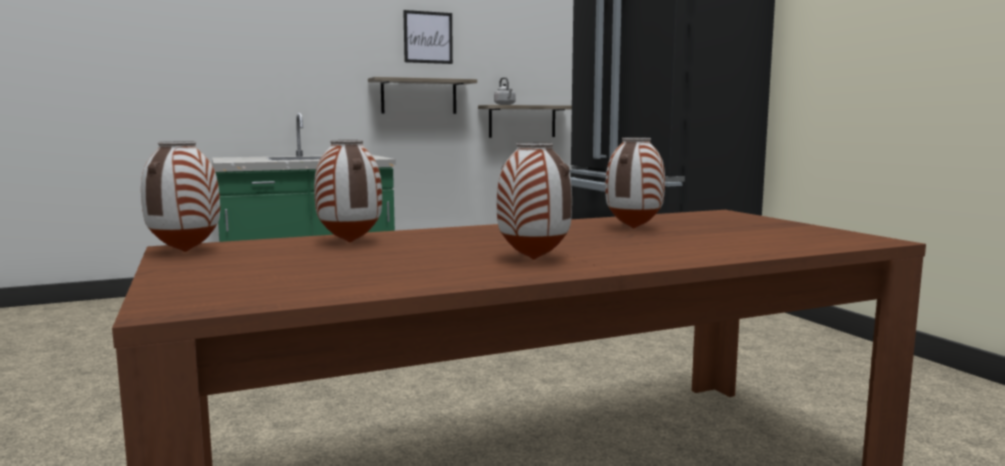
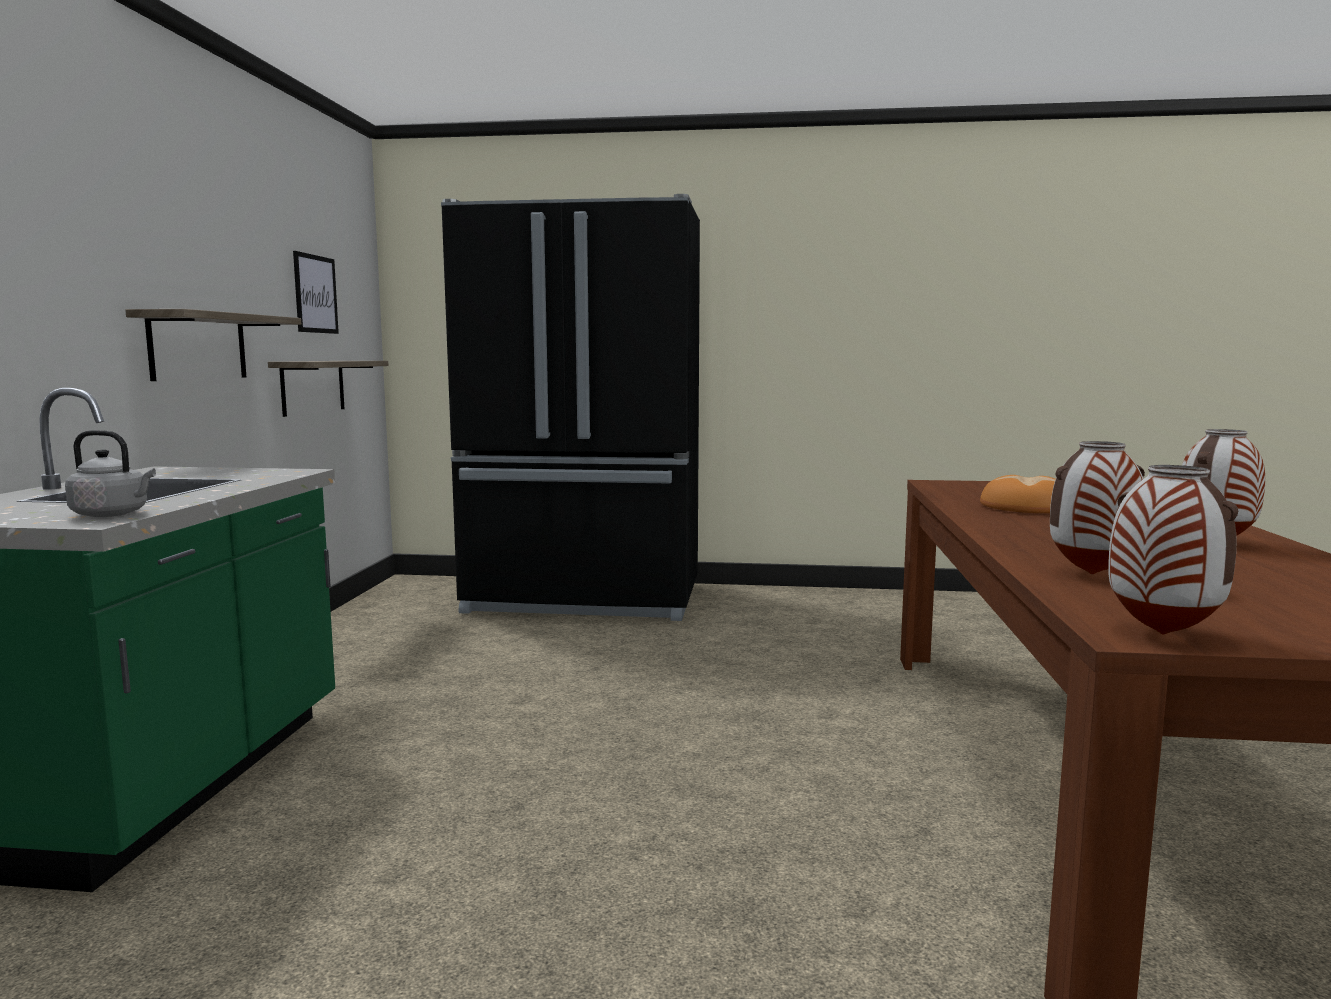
camera: 60 degrees left, 0 degrees up
picture [403,10,453,64] -> picture moved to [293,251,339,334]
grey kettle [494,77,516,105] -> grey kettle moved to [65,430,156,517]
vase [605,138,665,229] -> bread [980,475,1056,513]

